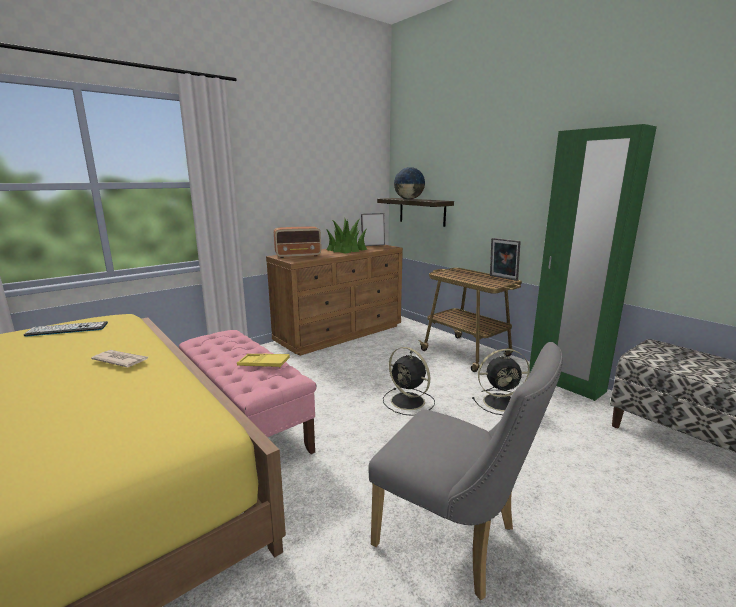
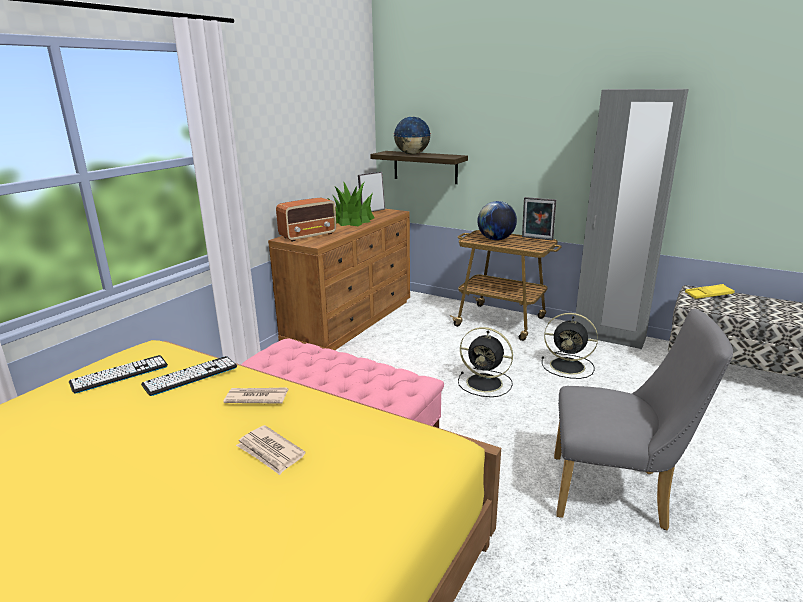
camera: 20 degrees left, 5 degrees up
yellow tray [237,354,290,367] -> yellow tray moved to [685,284,735,299]
black fan [472,349,530,415] -> black fan turned 45 degrees clockwise [542,313,598,379]
green wardrobe [529,124,657,401] -> grey wardrobe [575,89,688,349]
none -> keyboard [141,356,237,396]
none -> newspaper [236,425,306,475]
none -> globe [477,201,517,240]

